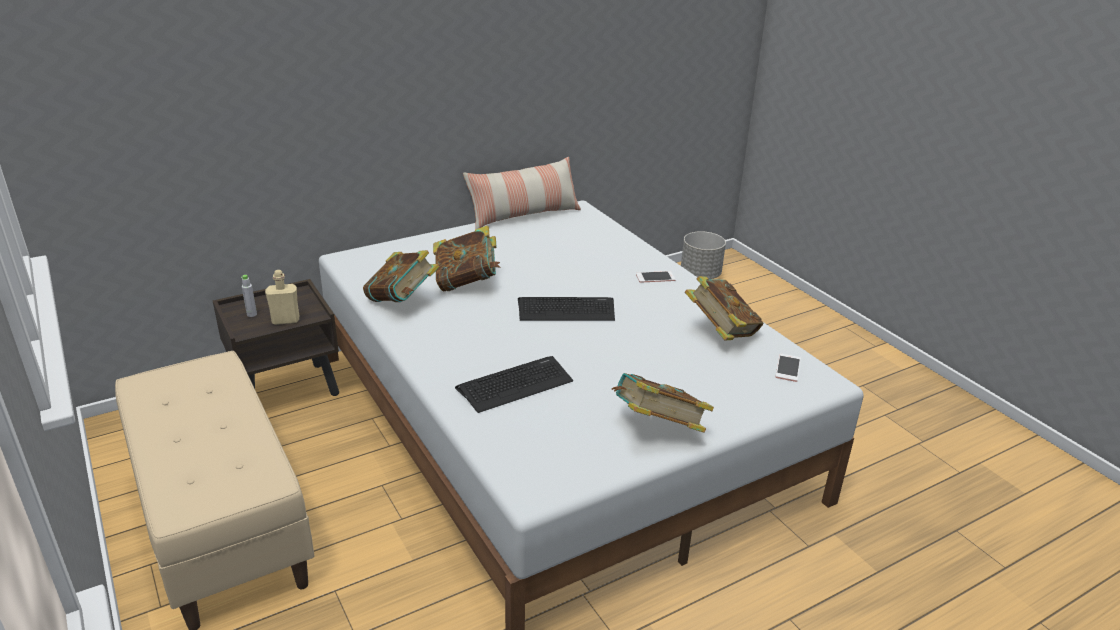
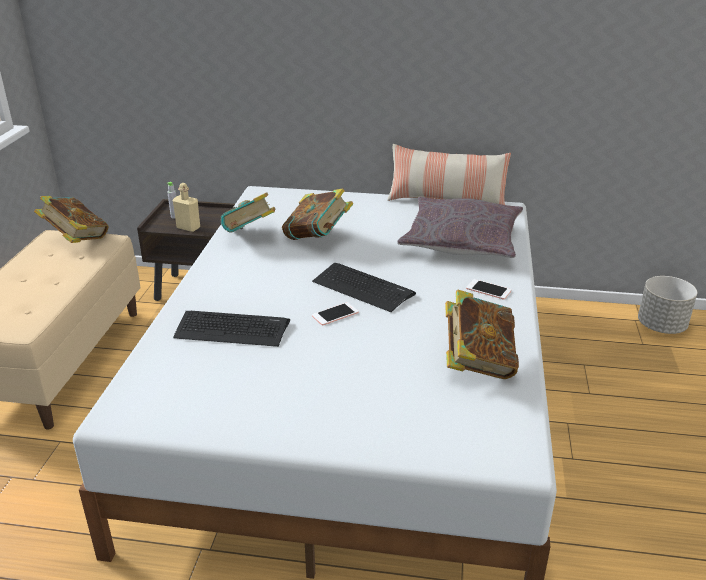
camera: 40 degrees right, 0 degrees up
book [612,373,714,432] -> book moved to [34,196,108,243]
phone [775,354,801,382] -> phone moved to [312,302,359,326]
none -> grey pillow [397,197,523,258]

